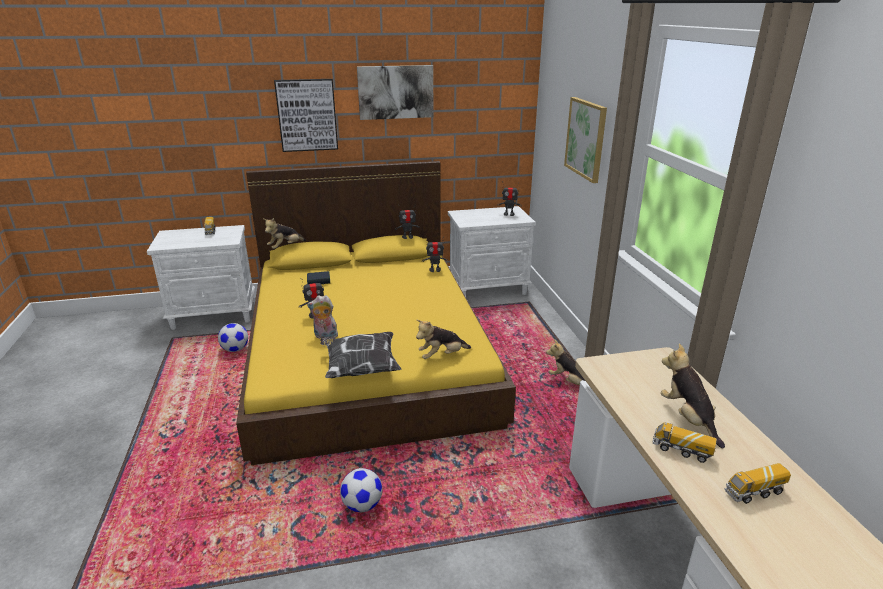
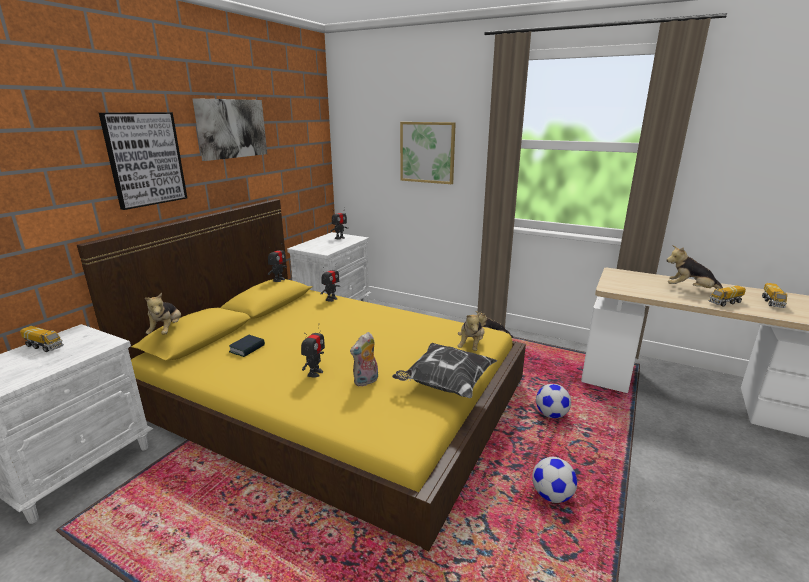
camera: 50 degrees left, 5 degrees down
football [218,323,248,352] -> football moved to [536,384,571,418]

